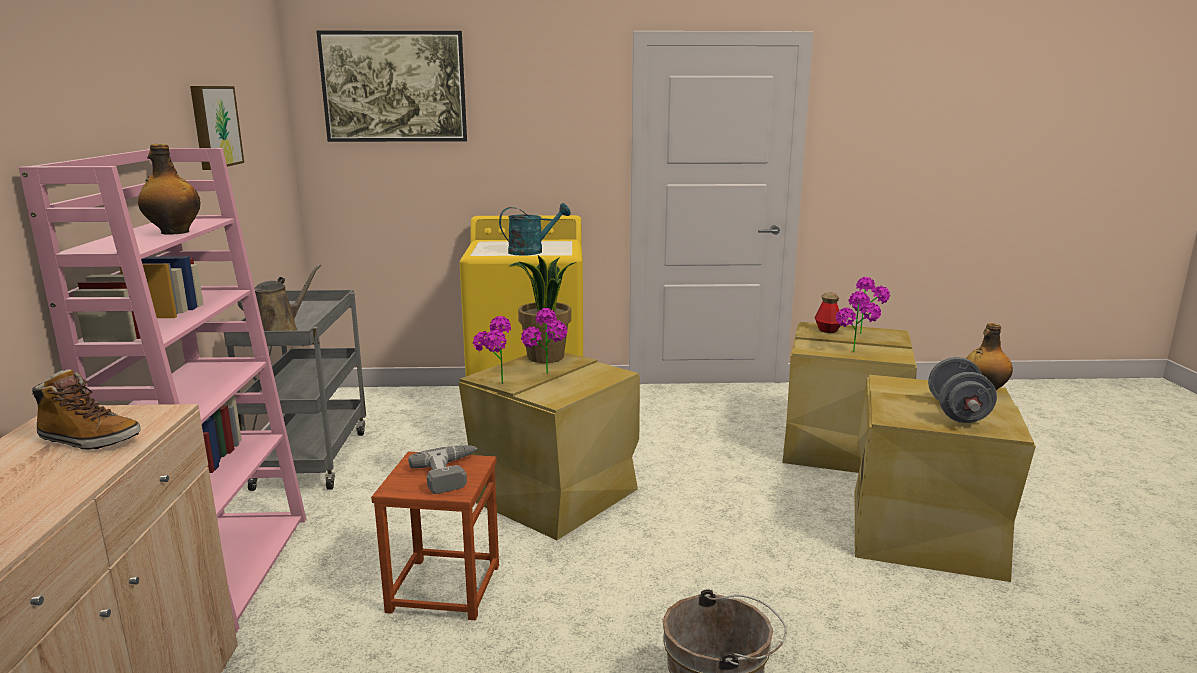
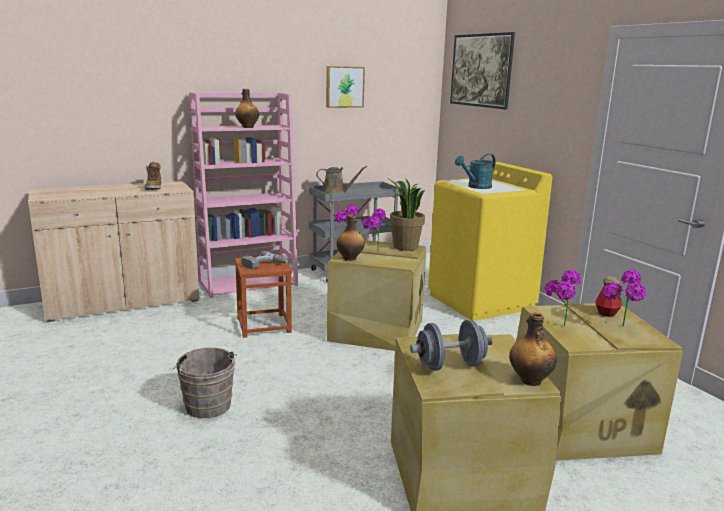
camera: 65 degrees right, 0 degrees up
turquoise watering can [499,203,571,255] -> turquoise watering can turned 105 degrees clockwise [455,154,495,189]
none -> bottle [336,215,365,261]

